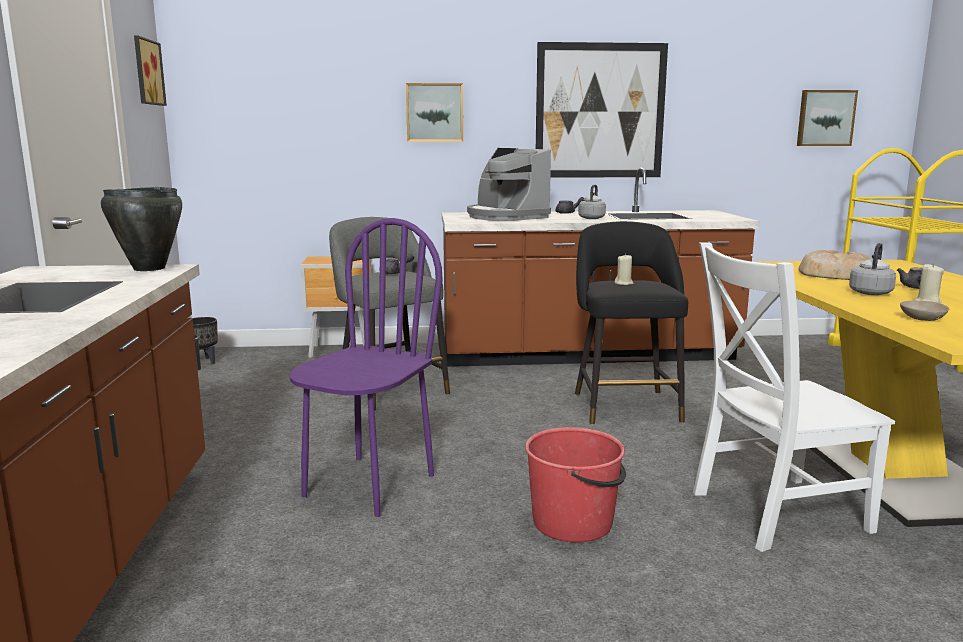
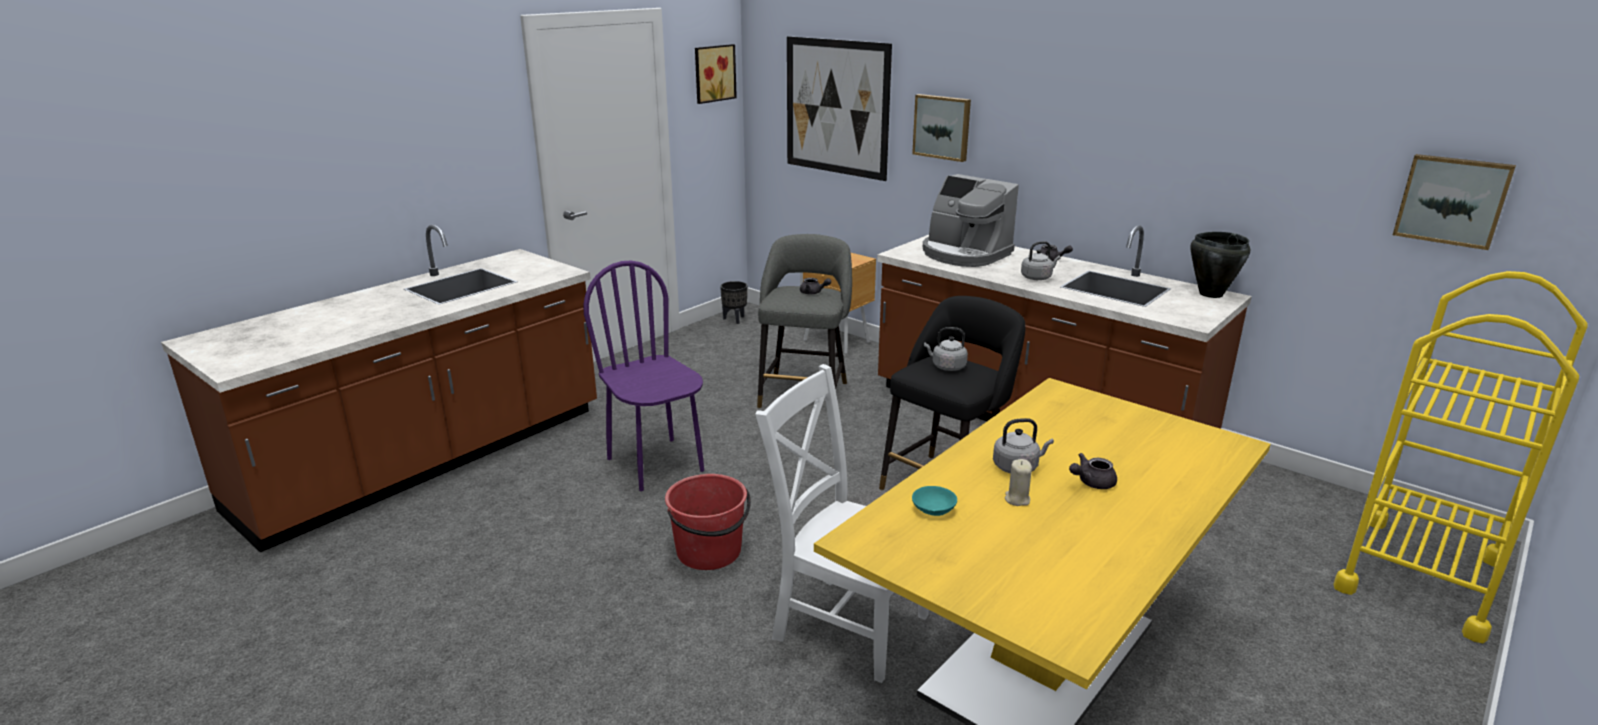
camera: 45 degrees right, 10 degrees up
black cooking pot [101,187,182,271] -> black cooking pot moved to [1190,232,1250,298]
purple chair [290,218,443,517] -> purple chair turned 105 degrees counterclockwise [583,260,704,491]
coffee machine [467,148,551,221] -> coffee machine turned 60 degrees counterclockwise [923,174,1019,267]
picture [536,42,668,178] -> picture moved to [787,36,892,181]
beige candle [615,254,634,285] -> grey kettle [924,327,968,371]
bread [799,250,871,280] -> none
beige bowl [900,301,949,321] -> turquoise bowl [912,486,957,516]

